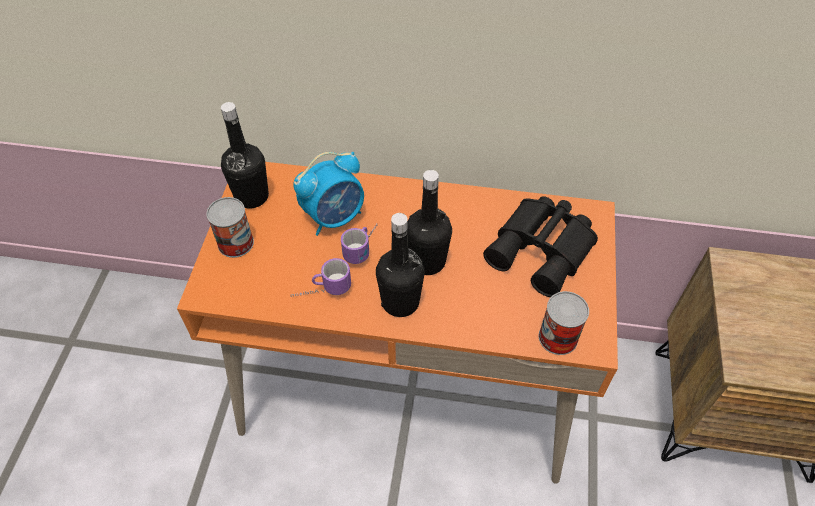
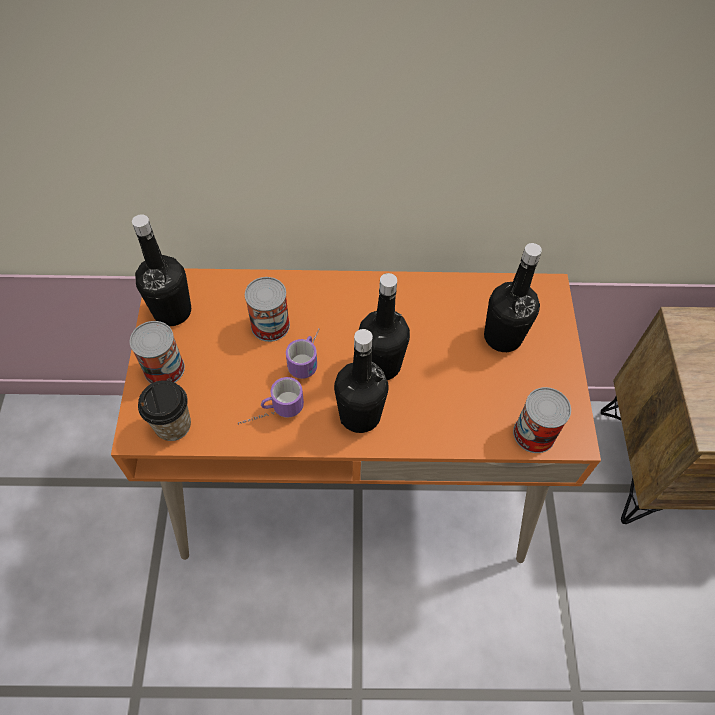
camera: 10 degrees left, 5 degrees up
alarm clock [293,152,364,236] -> can [245,277,290,342]
black binoculars [483,196,598,297] -> black bottle [484,243,542,352]
none -> cup [138,381,191,441]

